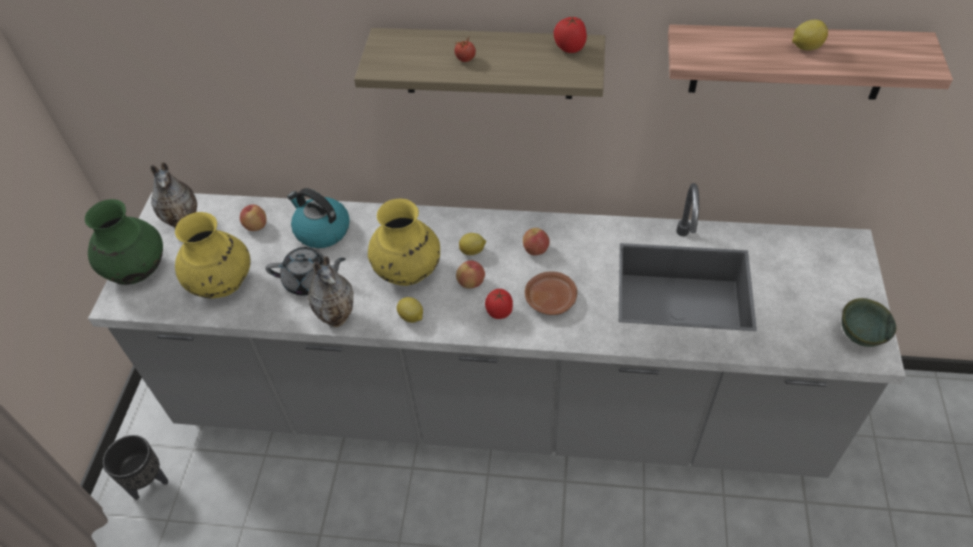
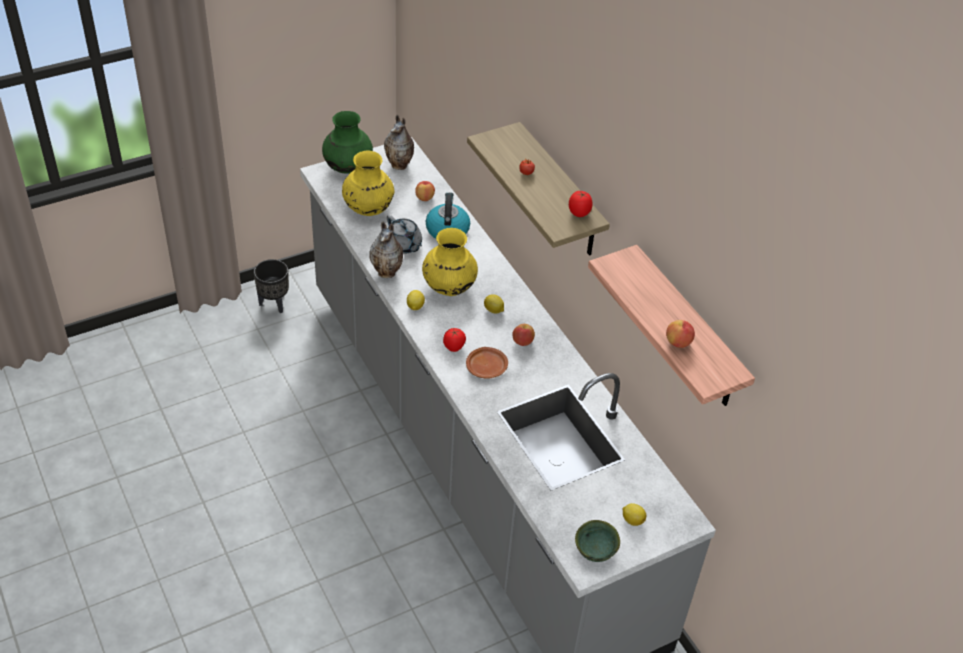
camera: 50 degrees right, 5 degrees down
apple [456,260,485,288] -> apple moved to [666,320,695,348]
lemon [792,20,828,50] -> lemon moved to [623,503,646,526]

